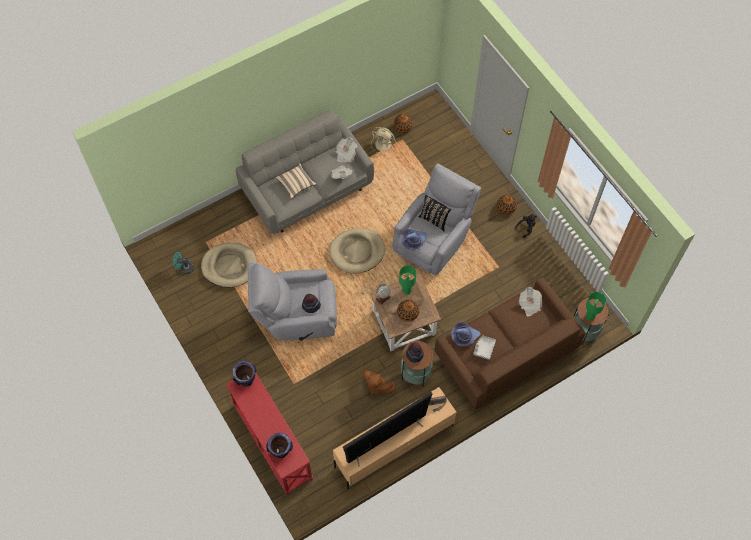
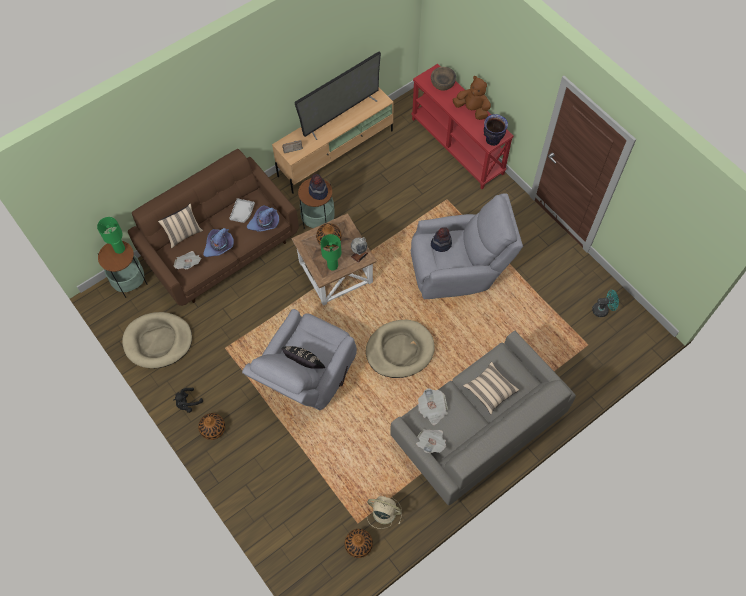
camera: 175 degrees right, 0 degrees up
beige dog bed [201,242,257,287] -> beige dog bed moved to [122,312,192,368]
vase [266,433,293,458] -> brown bowl [431,67,456,91]
brown plush toy [364,370,396,395] -> brown plush toy moved to [453,76,491,120]
purple hat [401,229,427,250] -> purple hat moved to [203,228,234,257]
none -> beige pillow [158,203,203,248]

